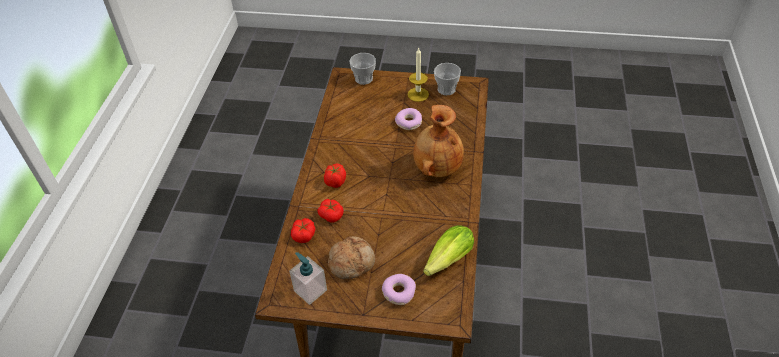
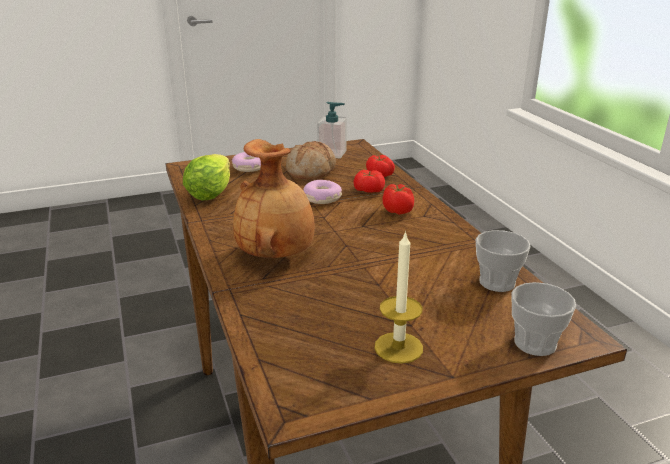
camera: 150 degrees right, 20 degrees down
donut [395,108,422,130] -> donut moved to [303,180,342,204]
cup [434,63,461,95] -> cup moved to [476,230,531,292]

